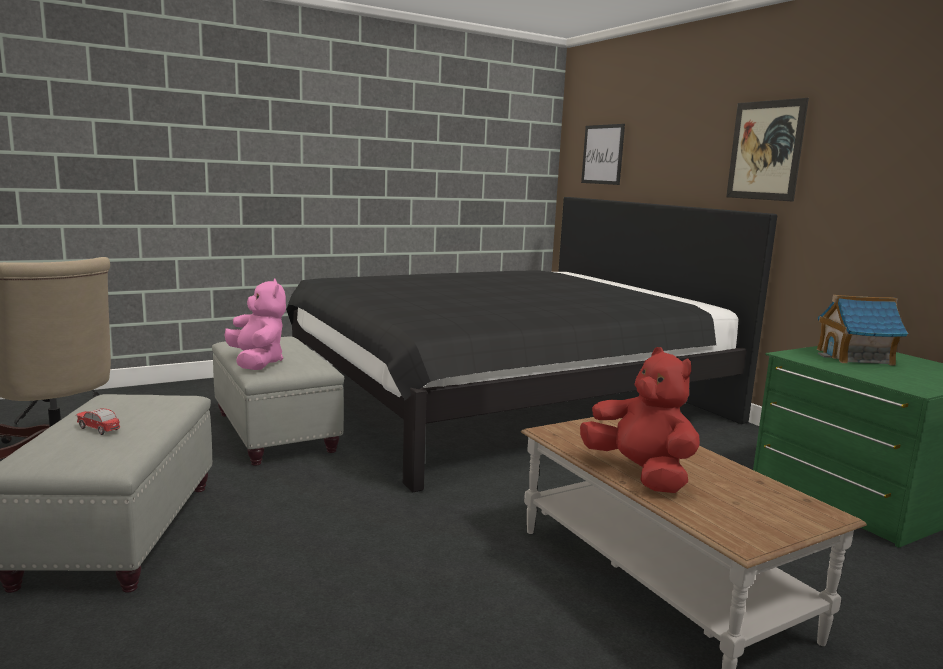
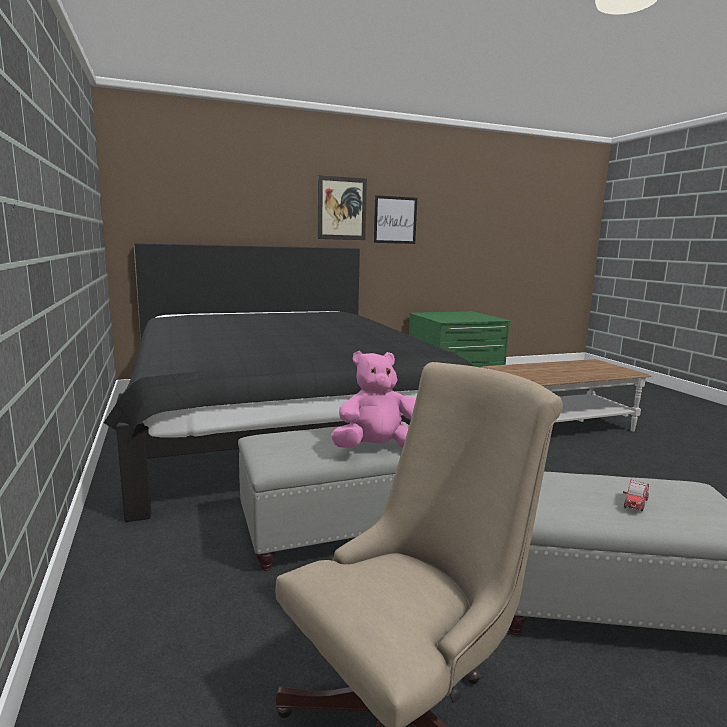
camera: 80 degrees left, 0 degrees up
red plush toy [580,347,700,493] -> none
picture [581,124,625,185] -> picture moved to [374,195,417,244]
toy house [817,295,908,366] -> none

